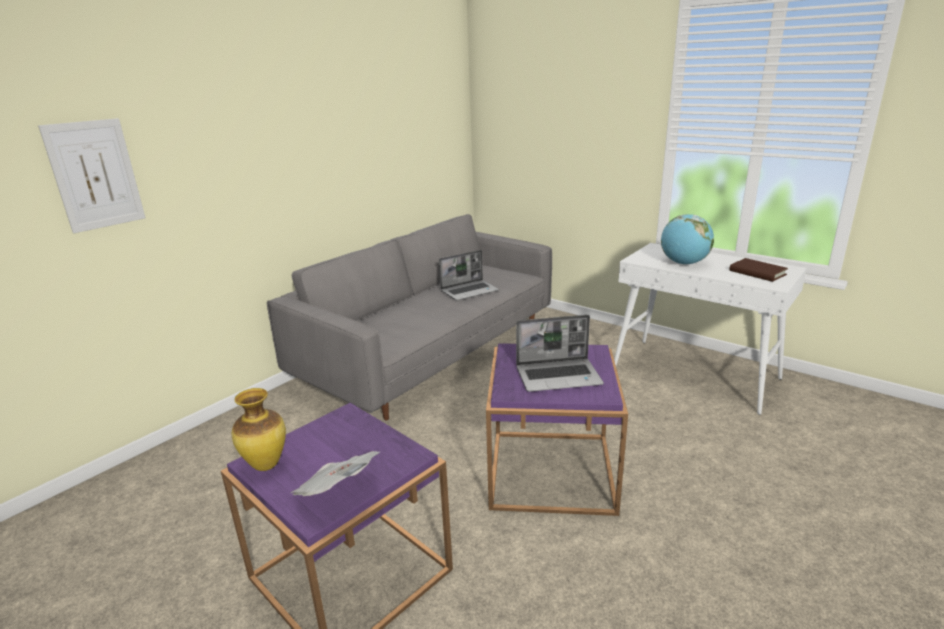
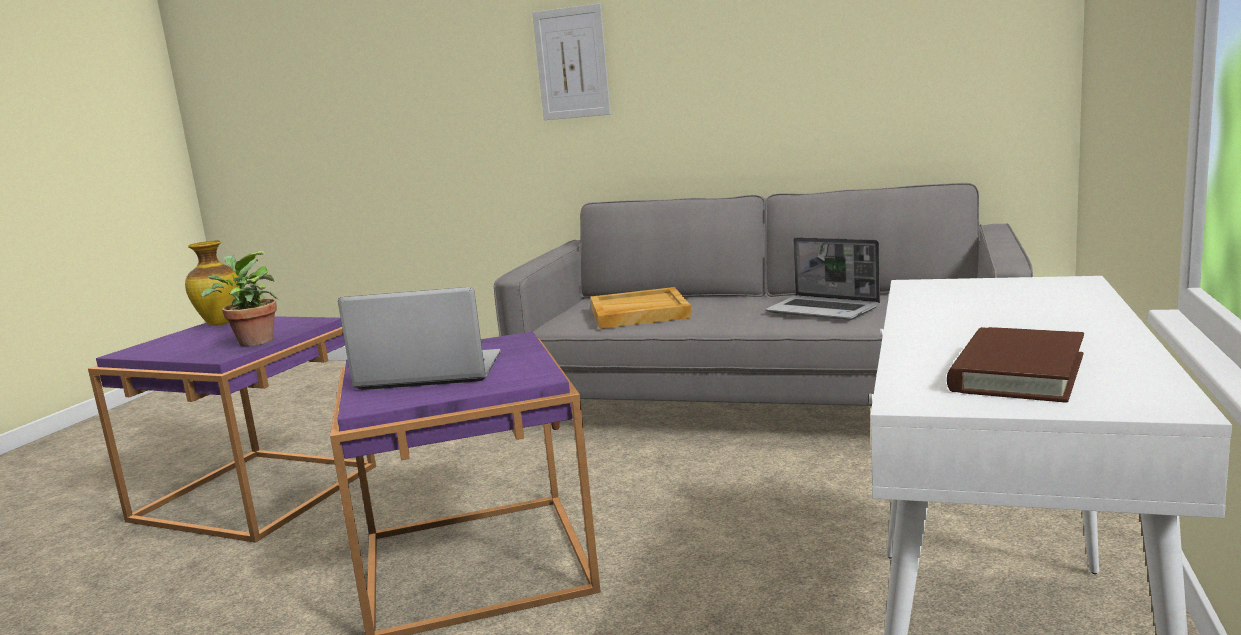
camera: 70 degrees right, 10 degrees down
picture [38,118,145,233] -> picture moved to [532,3,611,120]
newspaper [291,451,380,496] -> none
laptop [516,315,604,392] -> laptop turned 120 degrees clockwise [338,287,501,390]
globe [661,214,714,265] -> none
none -> potted plant [201,251,279,346]
none -> beige tray [590,287,692,329]

